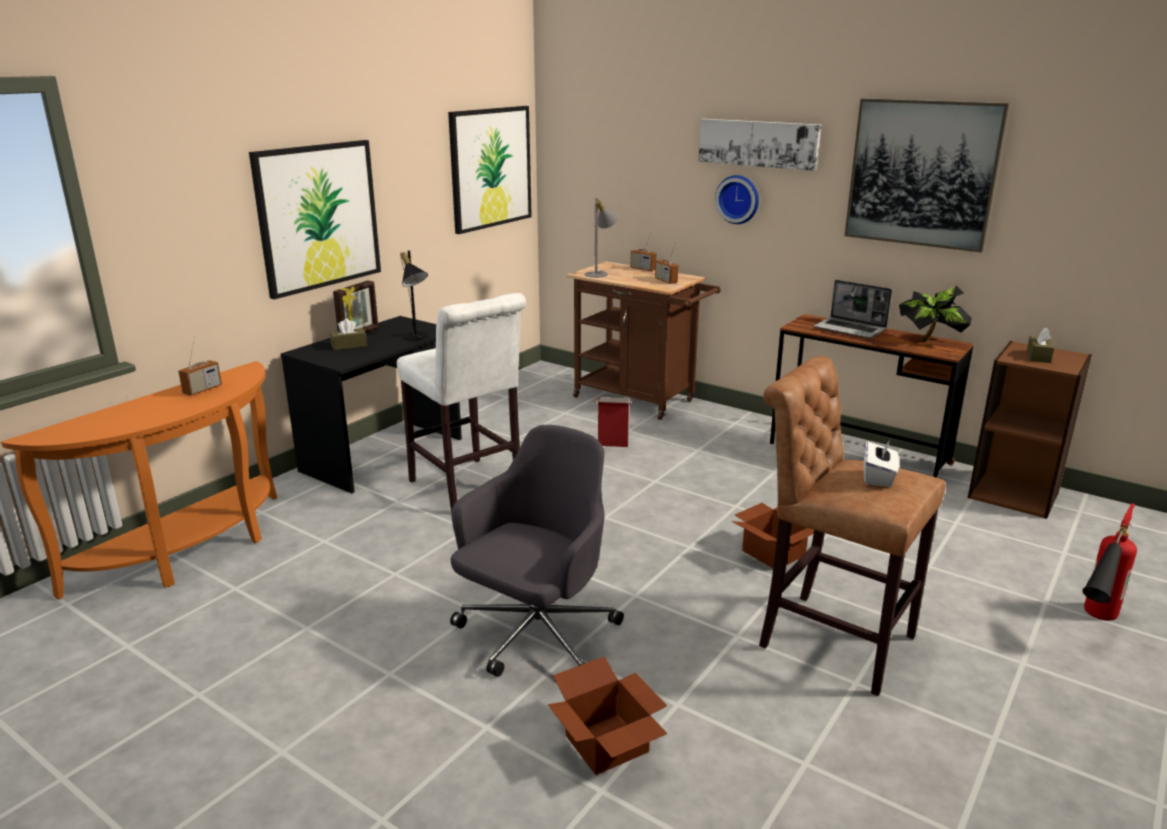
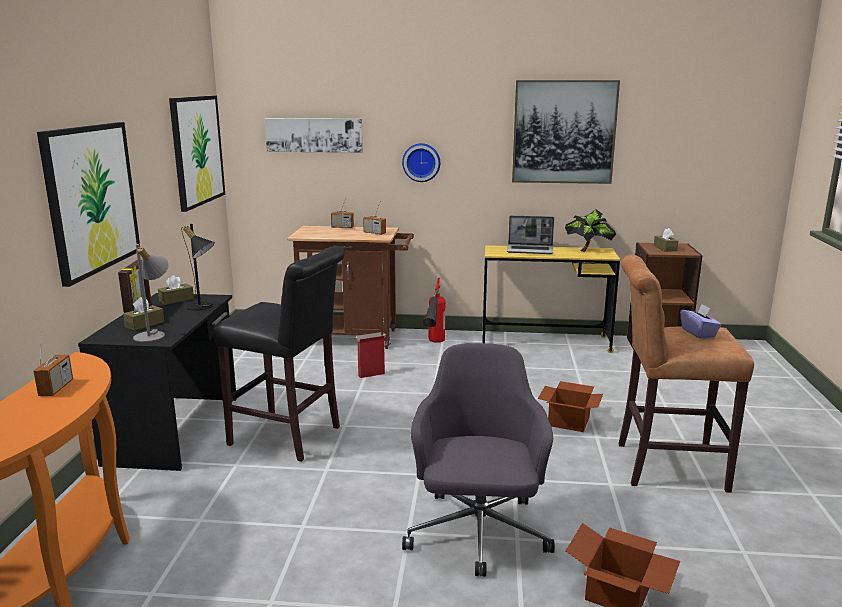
camera: 30 degrees left, 5 degrees down
white stool [397,293,526,513] -> black stool [213,246,345,462]
grey table lamp [585,198,619,278] -> grey table lamp moved to [133,244,169,342]
picture [698,119,821,171] -> picture moved to [265,118,363,153]
brown desk [770,314,974,478] -> yellow desk [482,245,620,353]
white tissue box [864,441,899,487] -> purple tissue box [681,304,721,339]
fire extinguisher [1082,503,1137,621] -> fire extinguisher moved to [423,278,445,343]
none -> brown tissue box [158,275,194,305]

